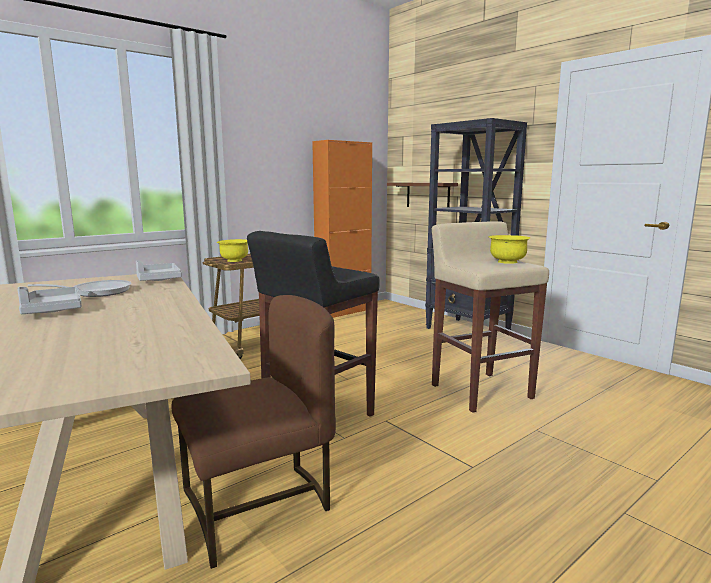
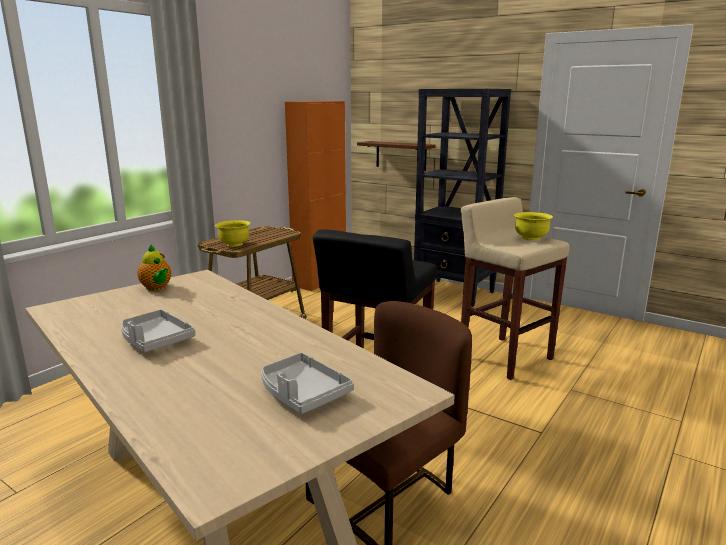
camera: 15 degrees left, 5 degrees up
frying pan [28,280,132,297] -> none
grey tray [136,261,182,281] -> grey tray moved to [261,352,354,414]
none -> teapot [137,245,171,291]

